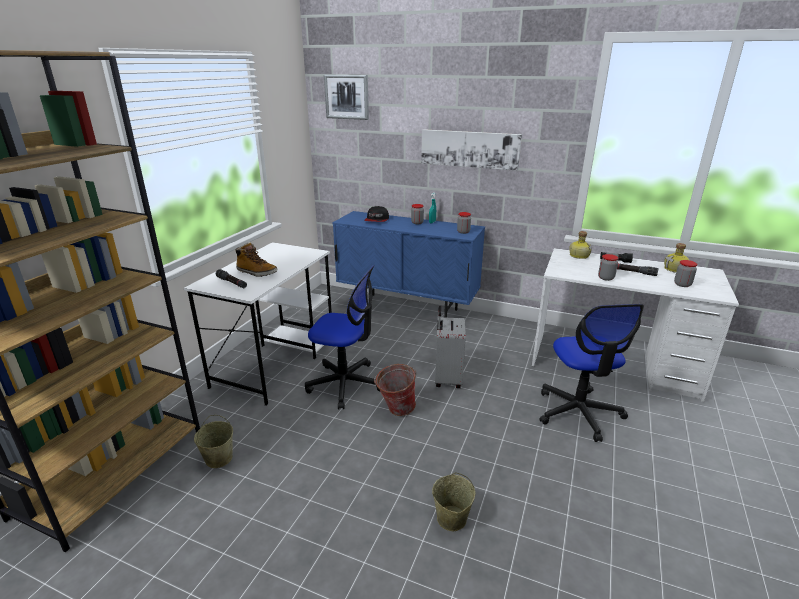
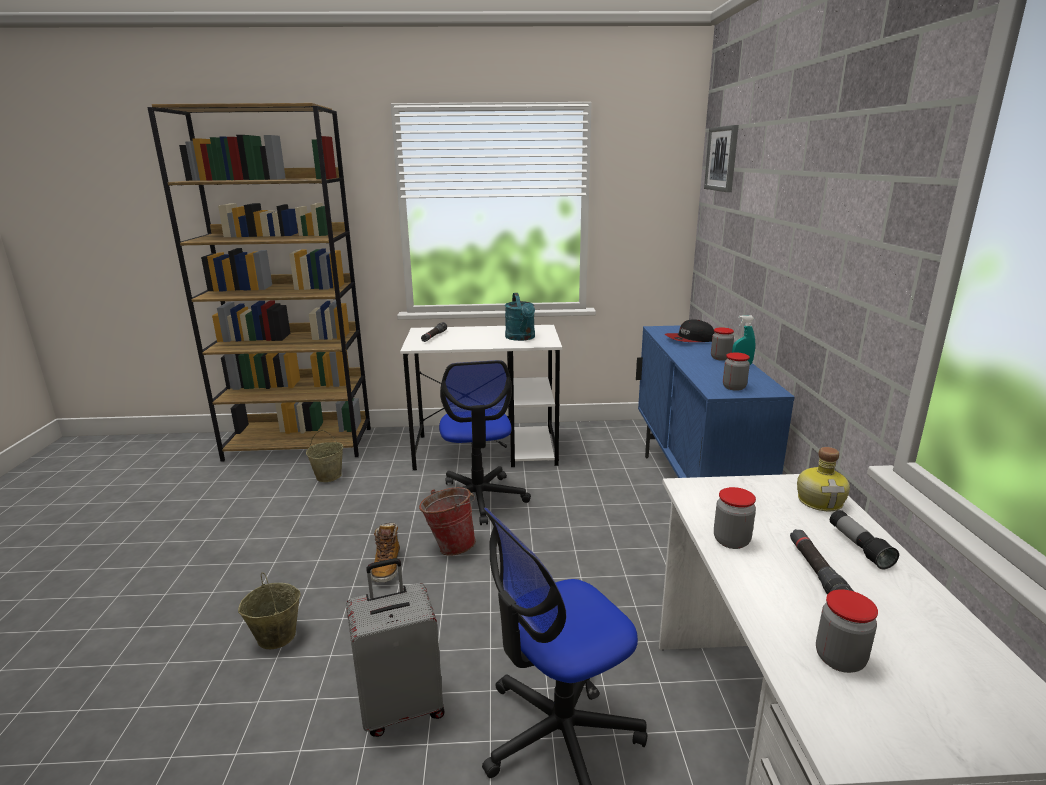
camera: 65 degrees right, 5 degrees down
boot [235,242,277,277] -> boot moved to [371,523,400,583]
picture [421,129,522,171] -> none
grey suitcase [435,306,466,388] -> grey suitcase moved to [346,558,445,737]
bottle [664,243,689,272] -> none
none -> turquoise watering can [505,293,535,341]

